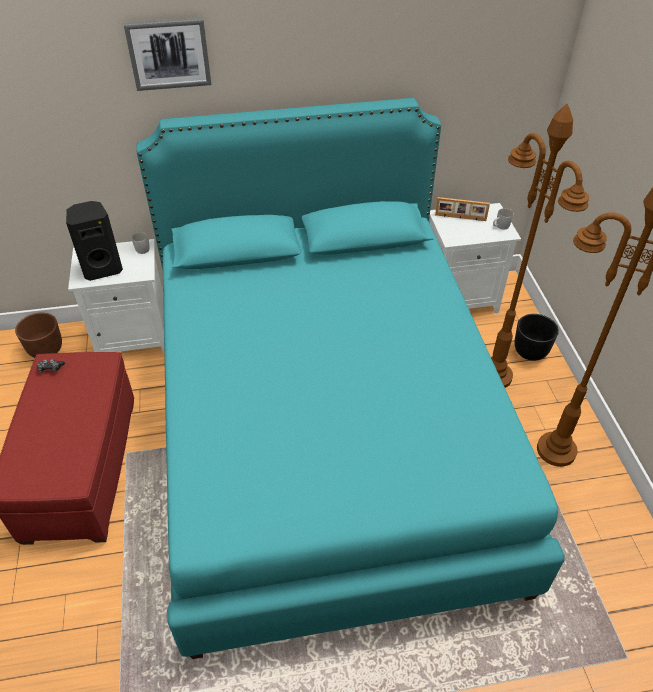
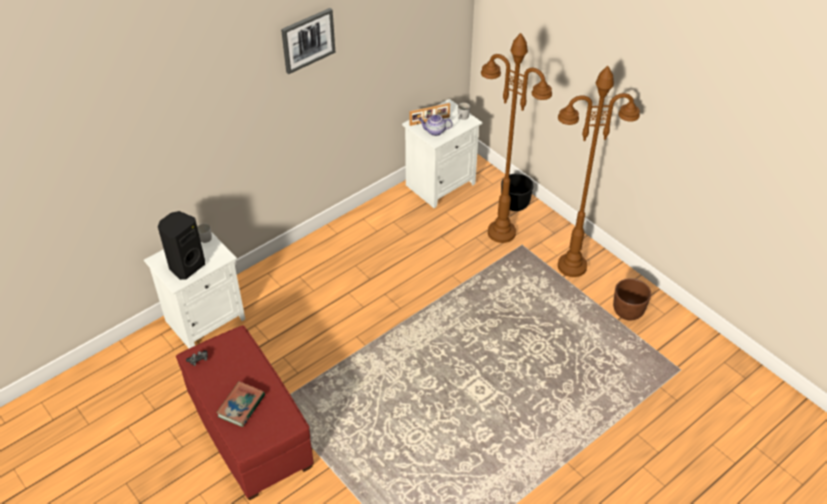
camera: 30 degrees left, 0 degrees up
brown planter [15,312,62,358] -> brown planter moved to [613,278,651,320]
picture [124,18,211,91] -> picture moved to [281,8,335,74]
turquoise bed [136,98,565,659] -> none
none -> book [216,381,265,427]
none -> teapot [419,115,453,136]

